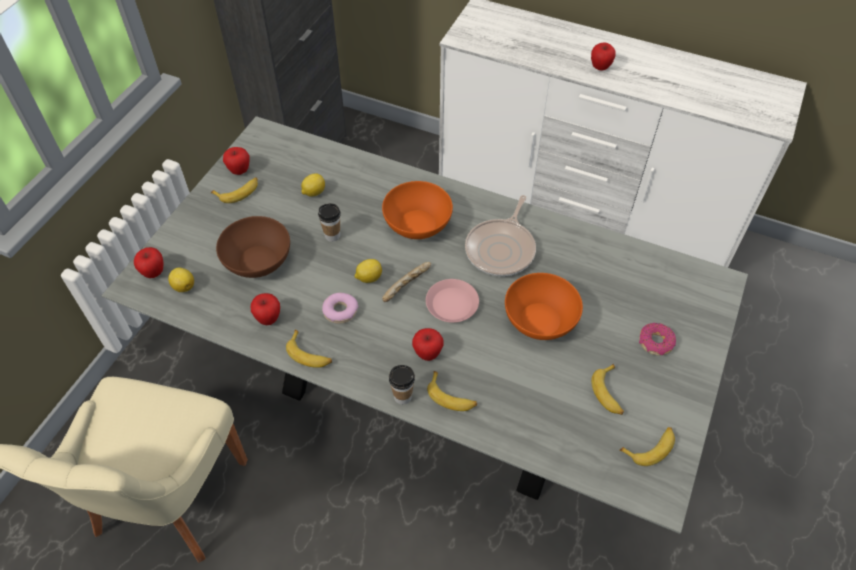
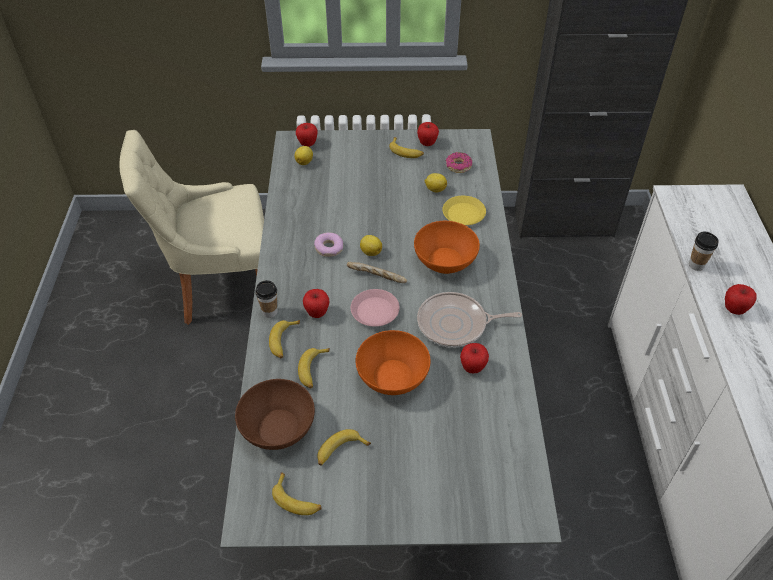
camera: 65 degrees right, 5 degrees down
brown bowl [216,216,290,278] -> brown bowl moved to [235,379,315,450]
apple [251,293,280,325] -> apple moved to [460,343,489,373]
banana [286,330,332,368] -> banana moved to [298,348,330,389]
cup [318,203,341,242] -> cup moved to [689,231,719,271]
donut [639,323,676,355] -> donut moved to [446,152,472,173]
none -> yellow plate [442,196,486,225]

